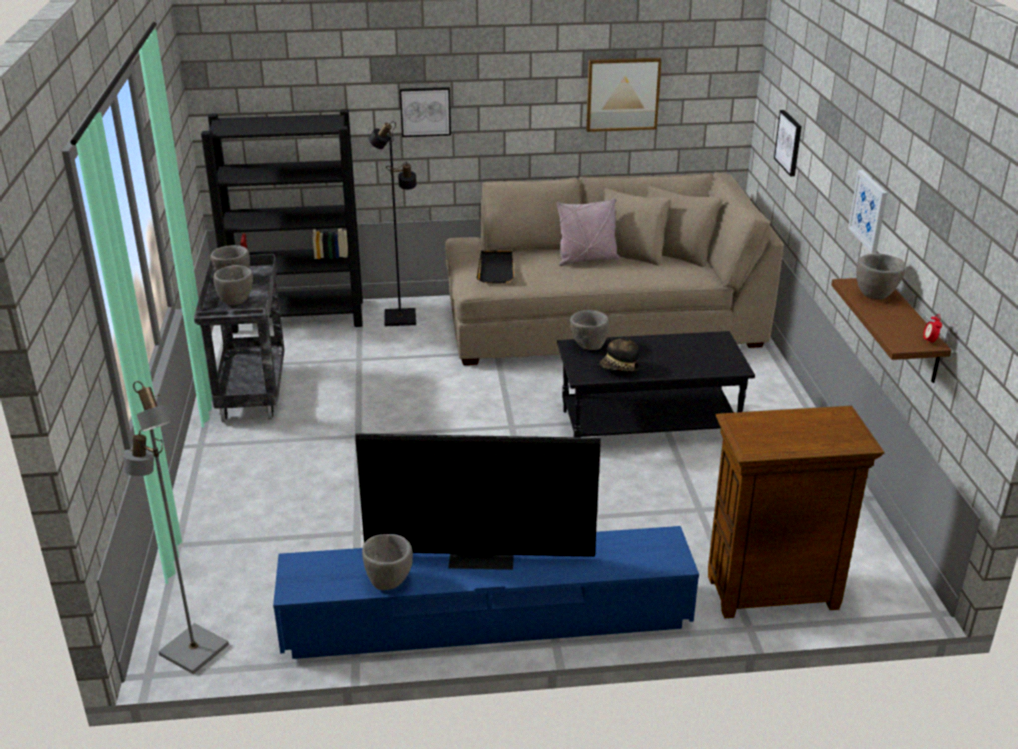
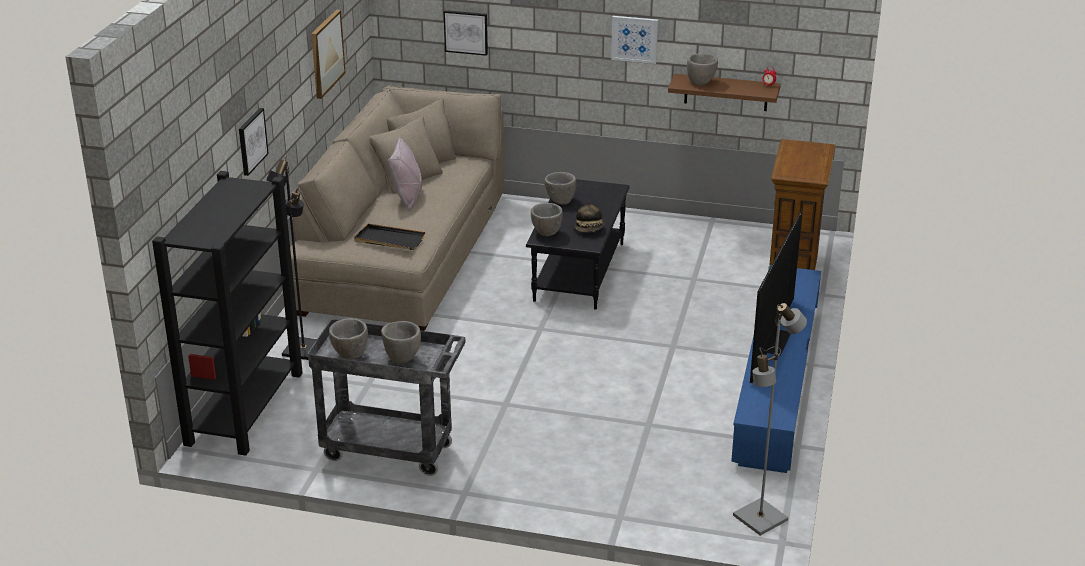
camera: 70 degrees left, 0 degrees up
grey bowl [362,534,413,590] -> grey bowl moved to [544,172,577,205]

